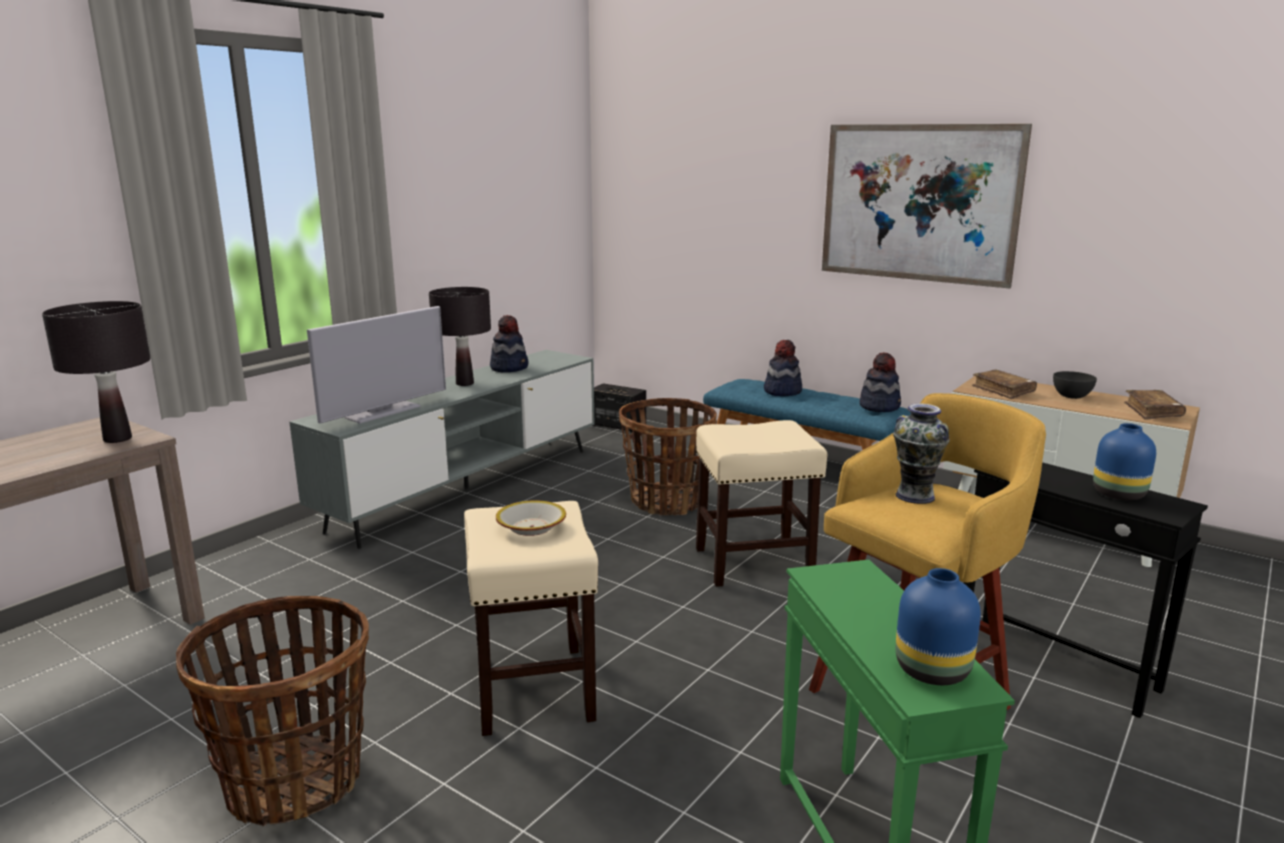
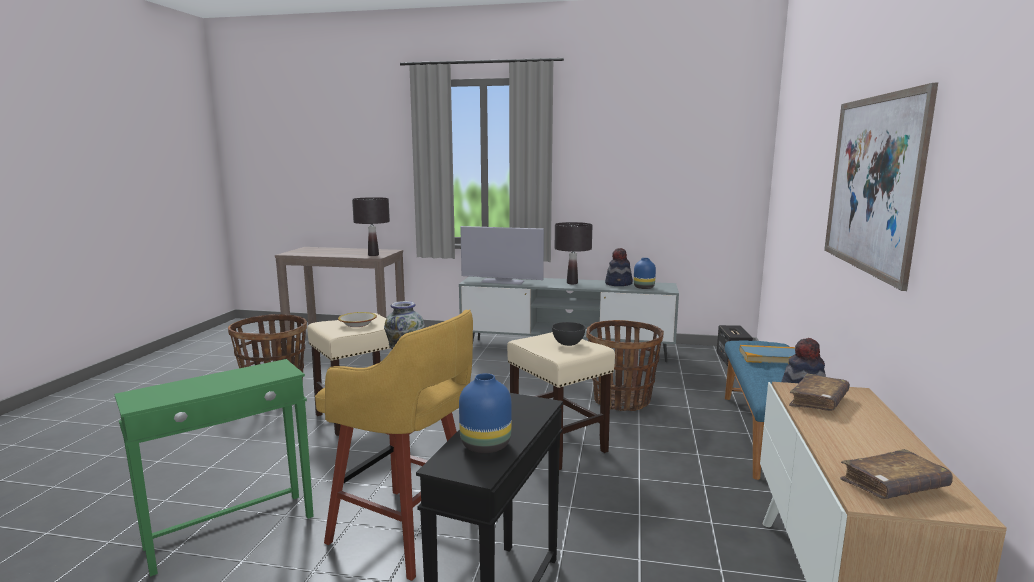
camera: 65 degrees right, 5 degrees down
hat [764,340,802,396] -> book [739,345,795,364]
blue vase [896,568,981,685] -> blue vase moved to [634,258,656,289]
grey bowl [1053,371,1097,399] -> grey bowl moved to [552,322,586,346]

